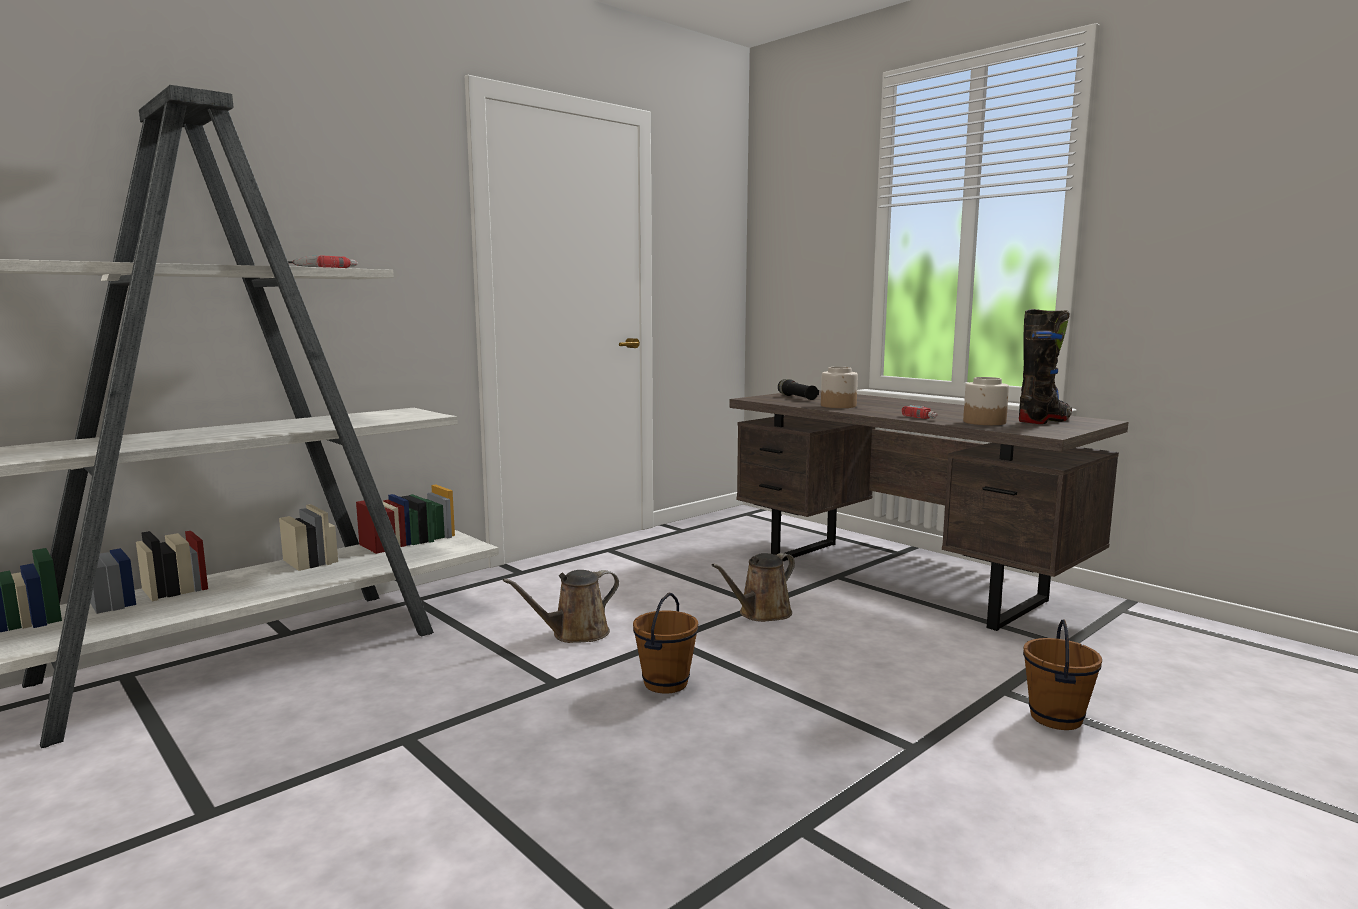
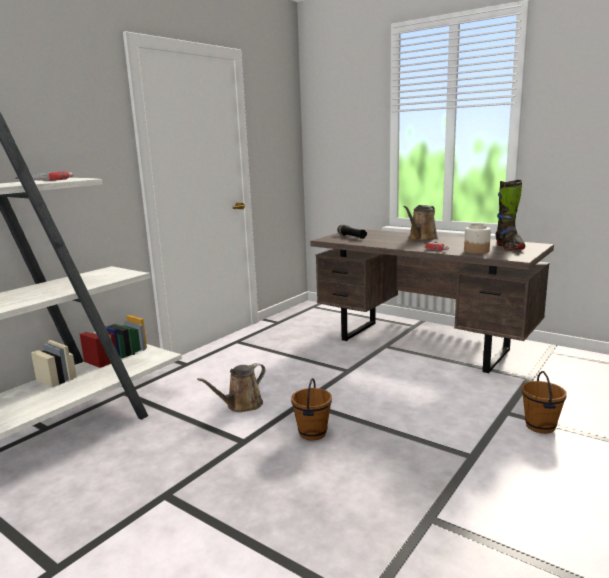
camera: 10 degrees left, 5 degrees up
brown watering can [712,553,795,622] -> brown watering can moved to [404,205,438,241]
jar [821,367,858,408] -> none
black boot [1019,309,1072,424] -> black boot turned 135 degrees clockwise [495,180,525,250]

